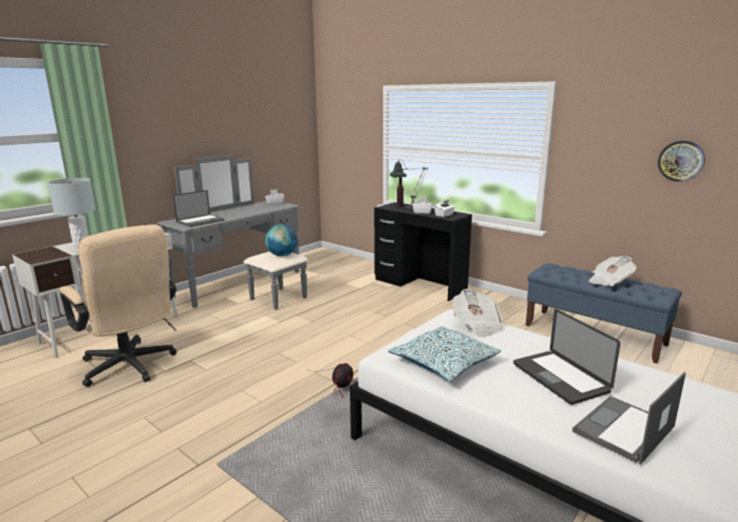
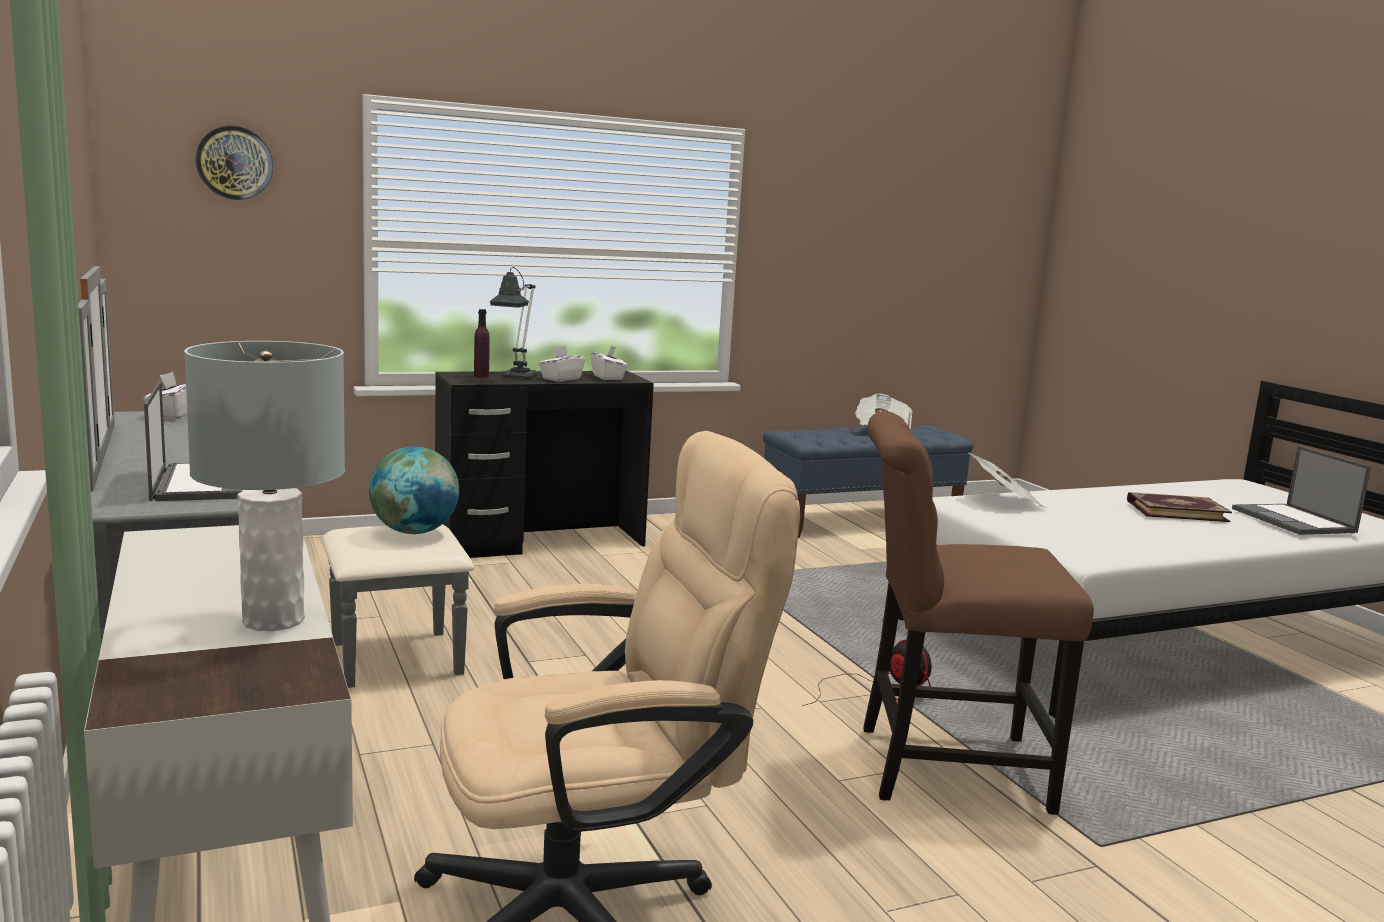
camera: 65 degrees left, 5 degrees down
pillow [388,326,501,382] -> none
laptop [513,309,621,405] -> book [1127,492,1232,522]
wall clock [658,140,705,182] -> wall clock moved to [195,126,273,200]
none -> brown chair [863,411,1094,815]

